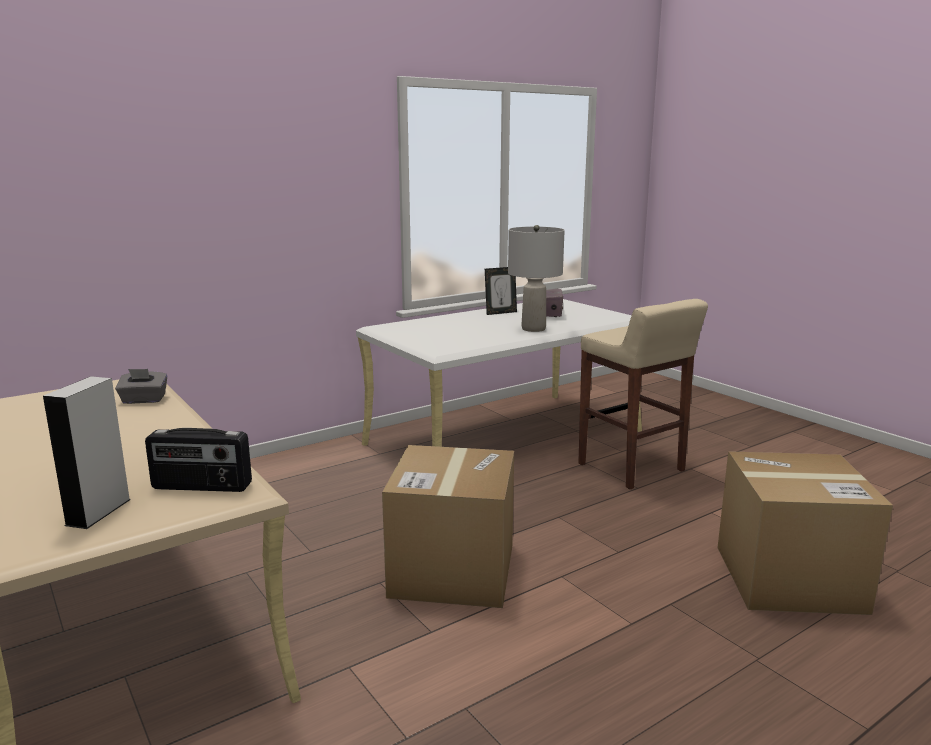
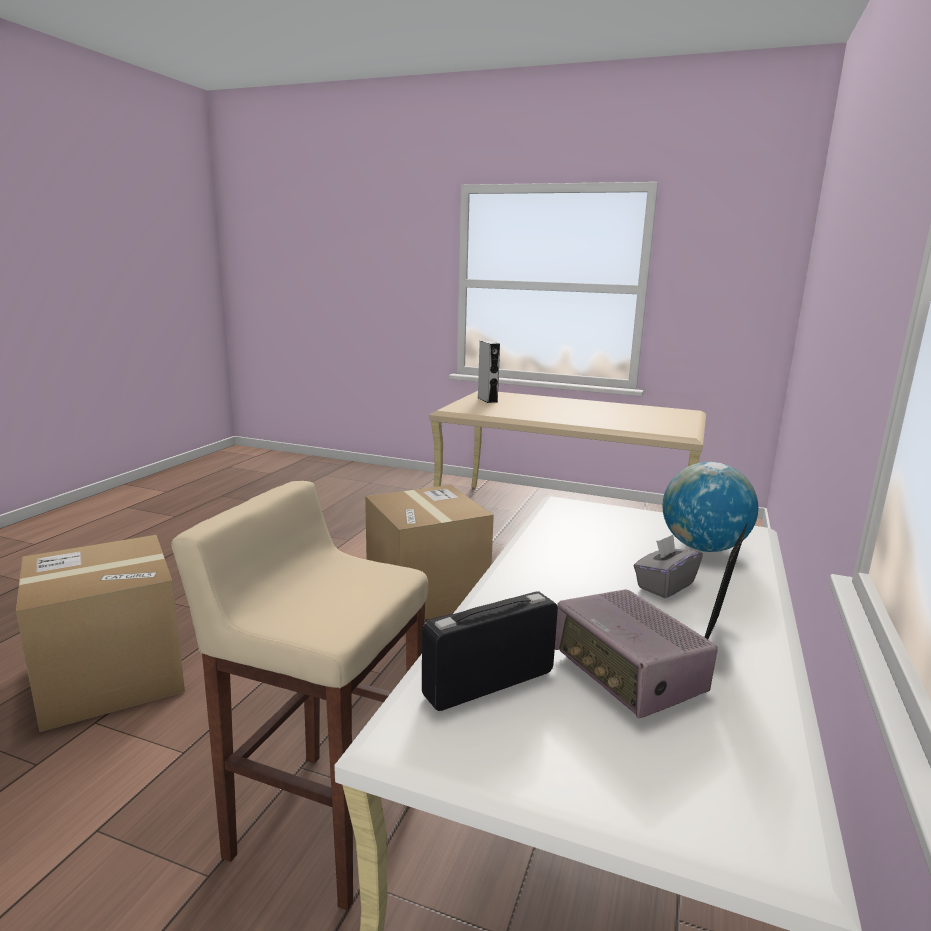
camera: 145 degrees right, 0 degrees up
grey tissue box [115,369,167,404] -> grey tissue box moved to [634,535,703,598]
radio [145,428,252,492] -> radio moved to [422,592,558,711]
grey table lamp [508,225,565,332] -> none
none -> globe [662,462,758,552]

